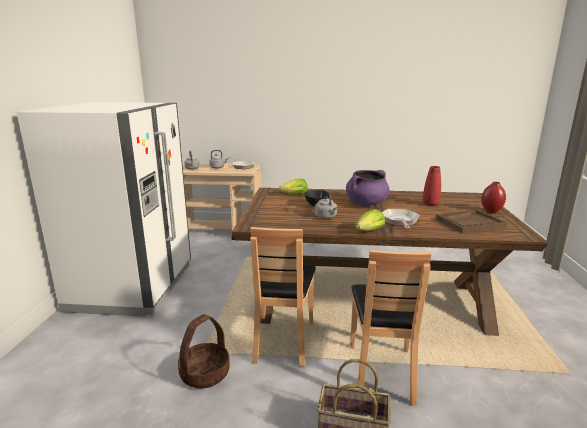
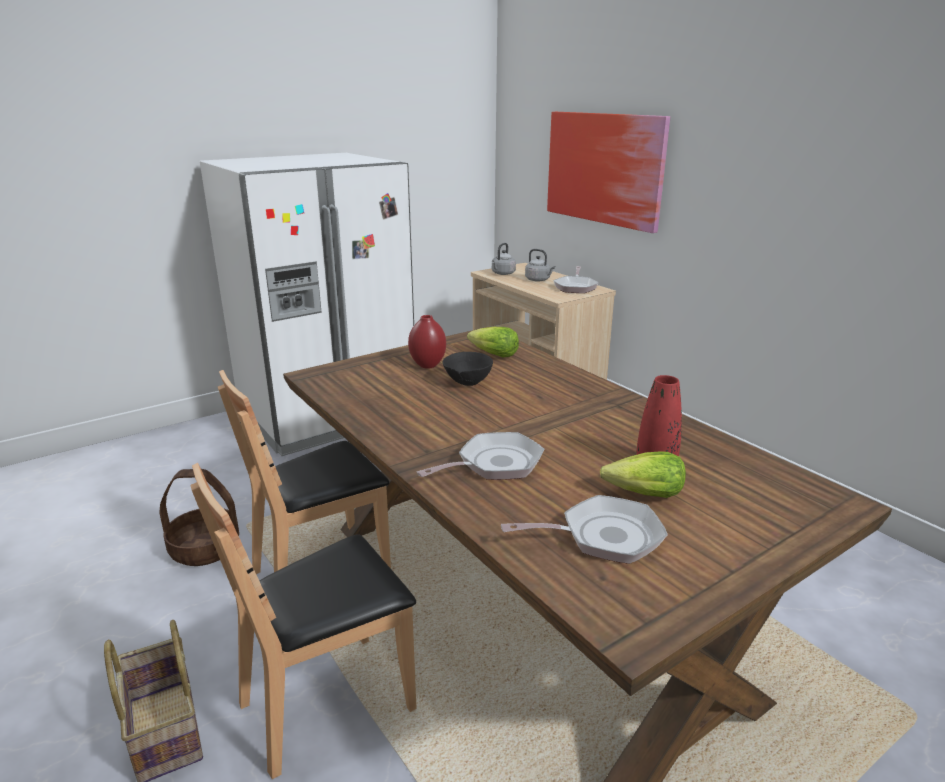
camera: 50 degrees right, 5 degrees up
grey kettle [315,190,337,219] -> none
purple cooking pot [346,170,390,206] -> none
lettuce [356,209,385,231] -> lettuce moved to [600,451,686,498]
brown tray [435,210,507,233] -> frying pan [501,495,668,564]
red vase [481,182,506,213] -> red vase moved to [408,315,446,369]
none -> picture [547,112,670,233]

